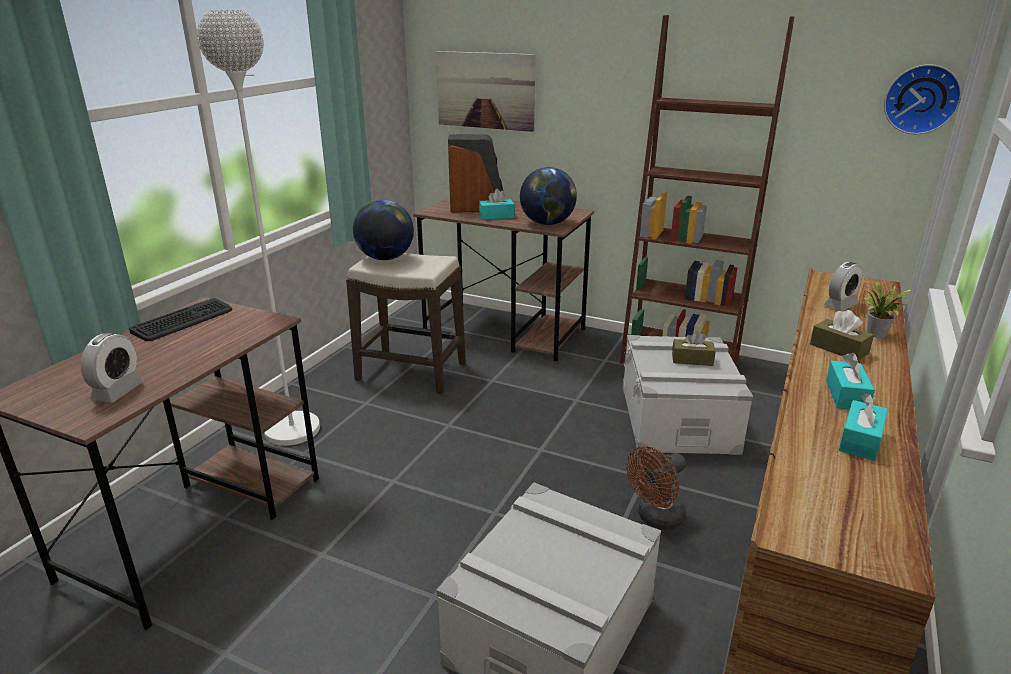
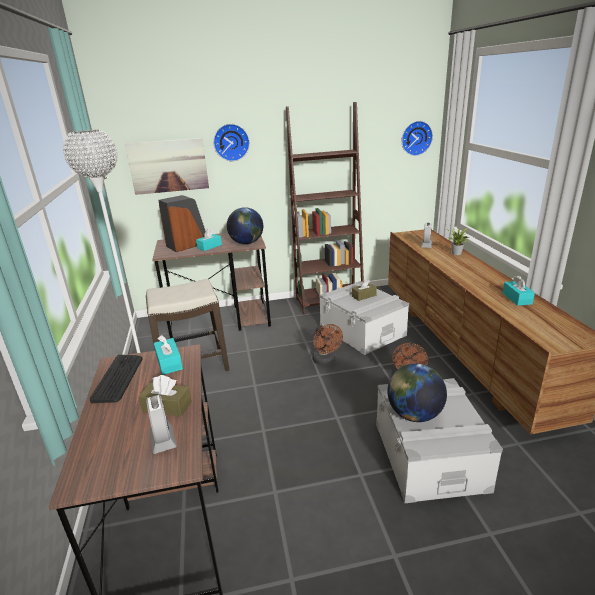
camera: 35 degrees left, 0 degrees up
globe [353,200,414,260] -> globe moved to [387,364,447,422]
brown tissue box [810,310,874,360] -> brown tissue box moved to [138,375,192,417]
turquoise tissue box [826,353,875,409] -> turquoise tissue box moved to [154,335,183,375]
none -> wall clock [213,124,250,161]
none -> brown fan [312,324,343,365]

